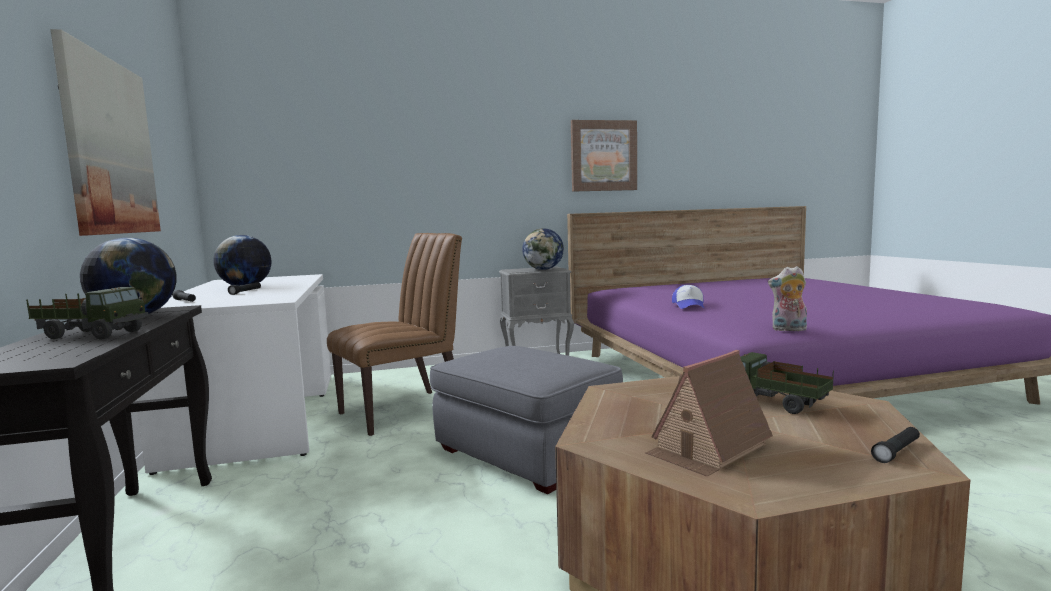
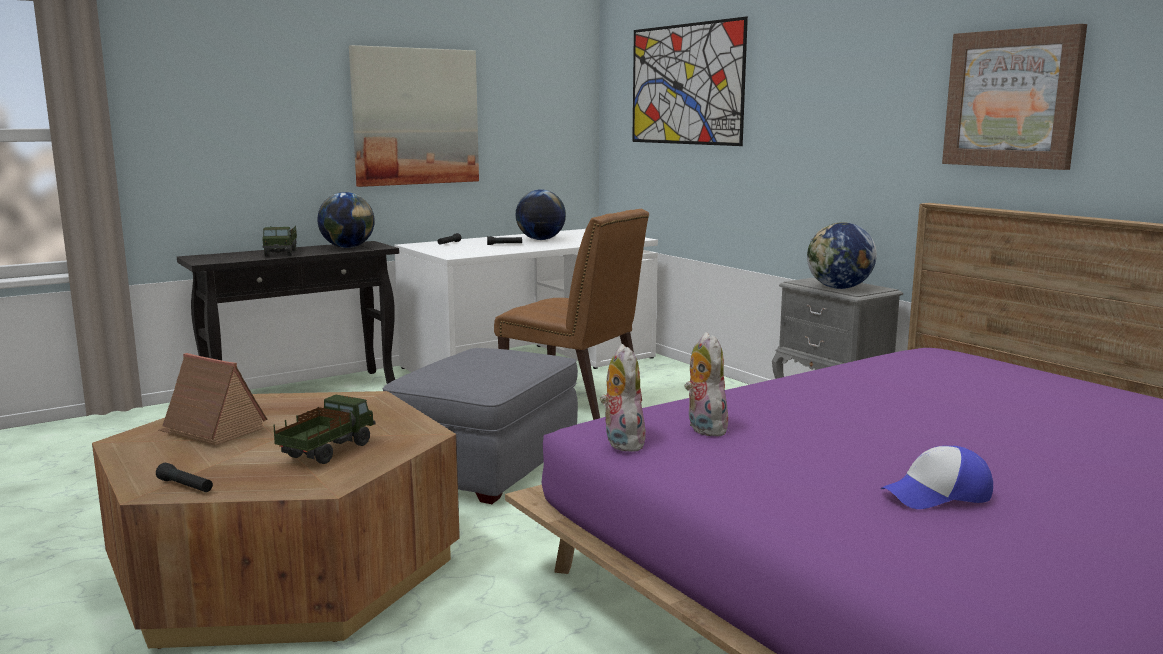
camera: 70 degrees right, 5 degrees up
cap [672,285,704,309] -> cap moved to [880,446,993,509]
none -> picture [632,17,748,146]
none -> plush toy [684,332,728,436]

